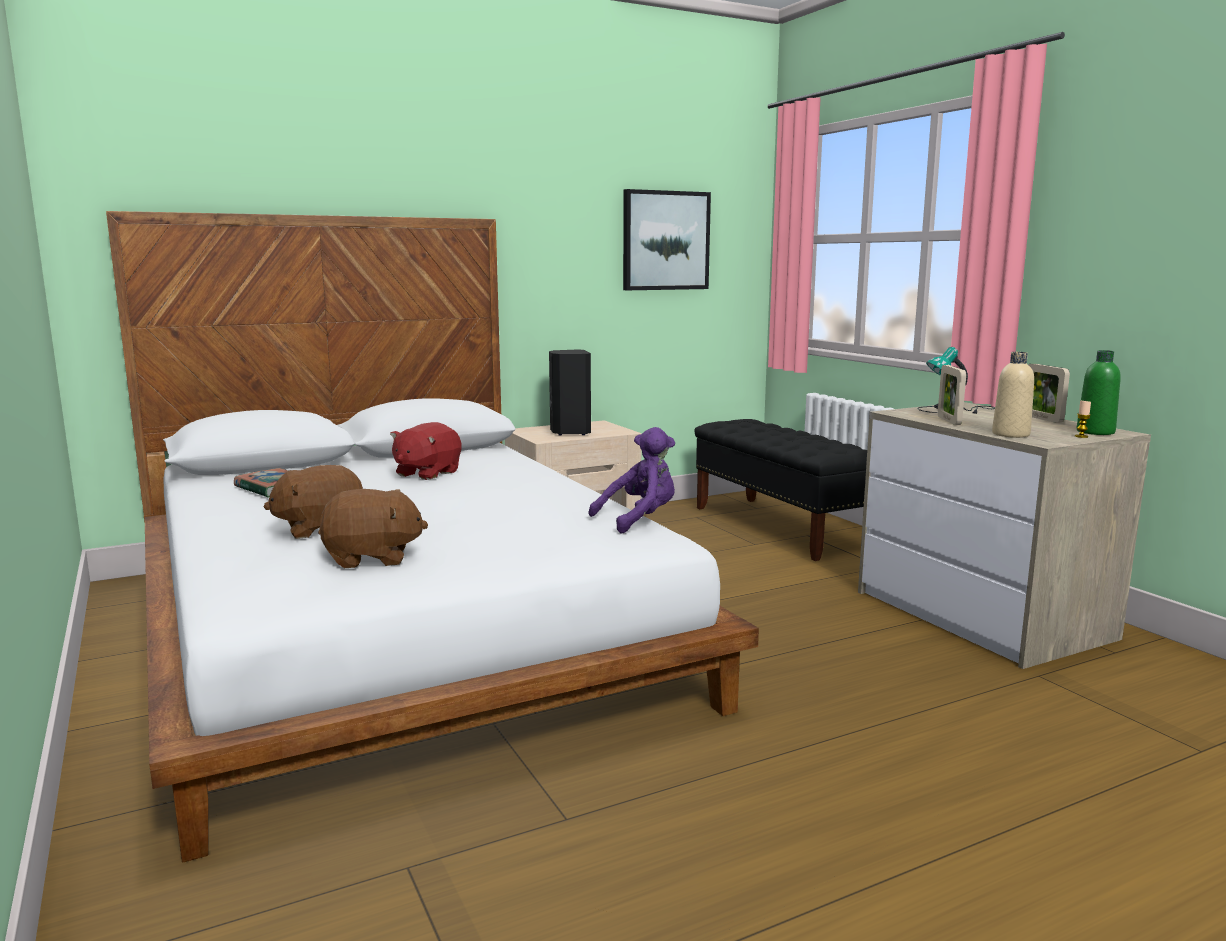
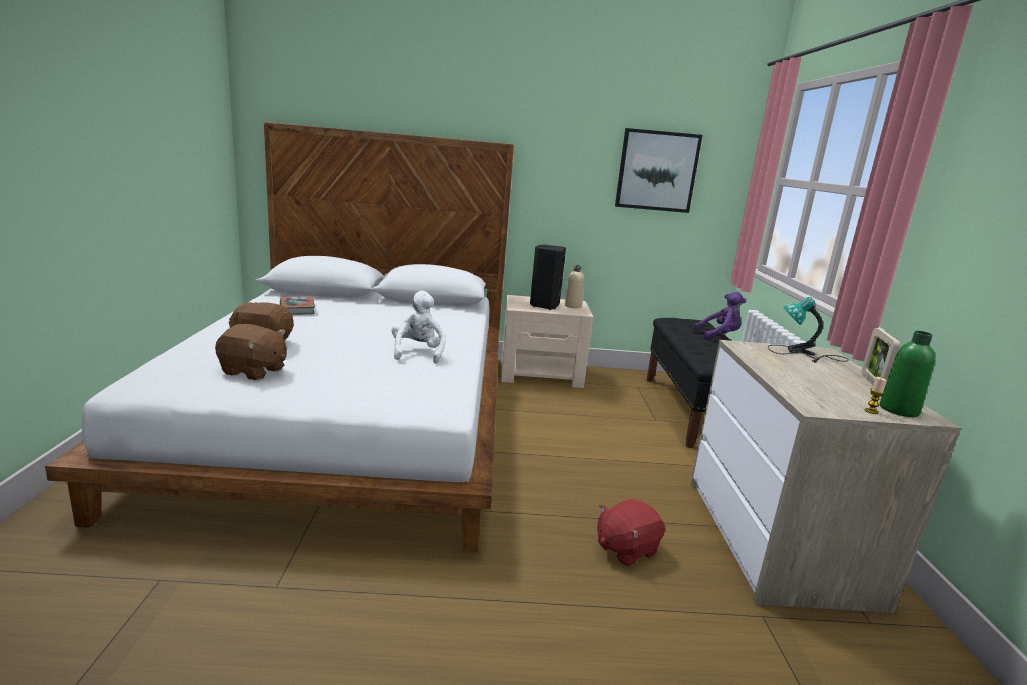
camera: 25 degrees right, 5 degrees up
red plush toy [390,422,461,480] -> red plush toy moved to [597,499,665,567]
purple plush toy [589,427,675,534] -> purple plush toy moved to [694,291,746,340]
picture frame [938,365,966,425] -> none
beige bottle [992,352,1034,438] -> beige bottle moved to [565,265,584,308]
none -> white plush toy [391,291,446,364]

